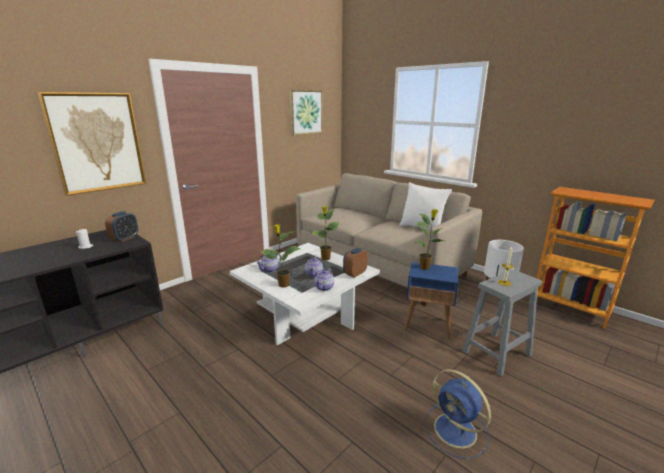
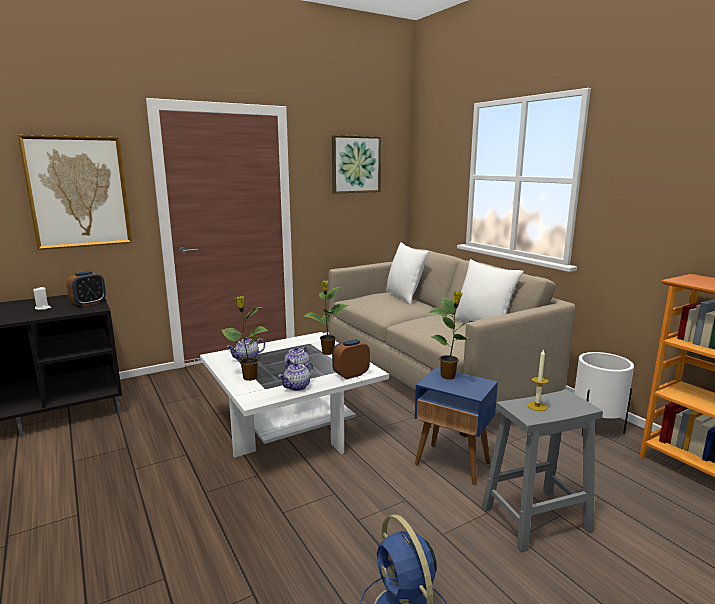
camera: 15 degrees right, 5 degrees down
none -> white pillow [386,242,429,305]

